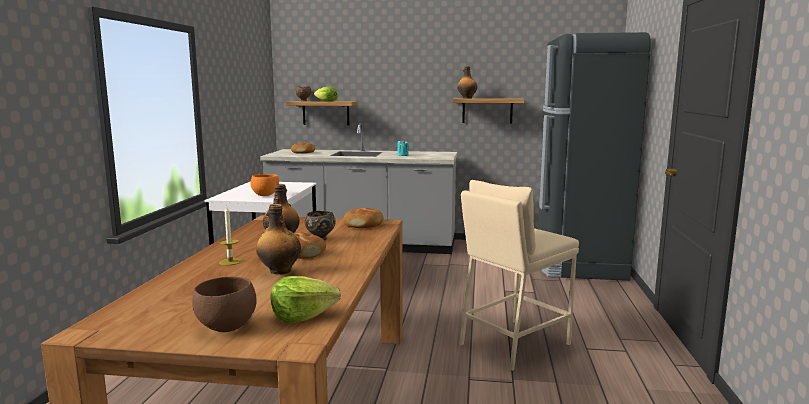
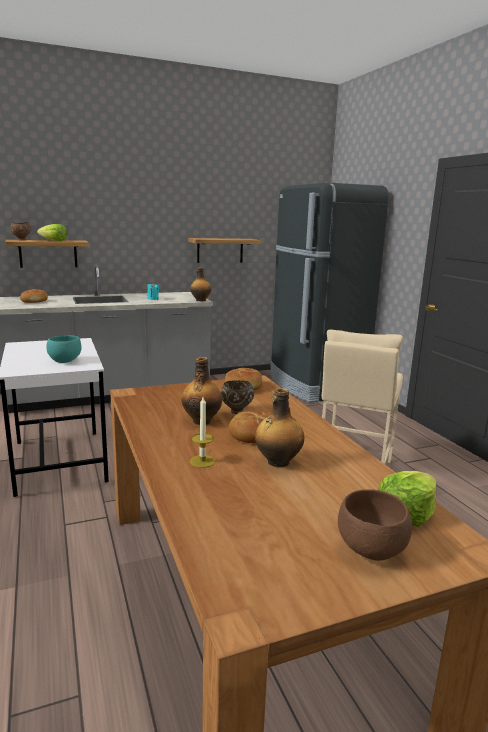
camera: 30 degrees left, 5 degrees up
orange bowl [251,174,279,196] -> turquoise bowl [46,336,82,363]
bottle [457,66,477,99] -> bottle moved to [190,267,211,301]

